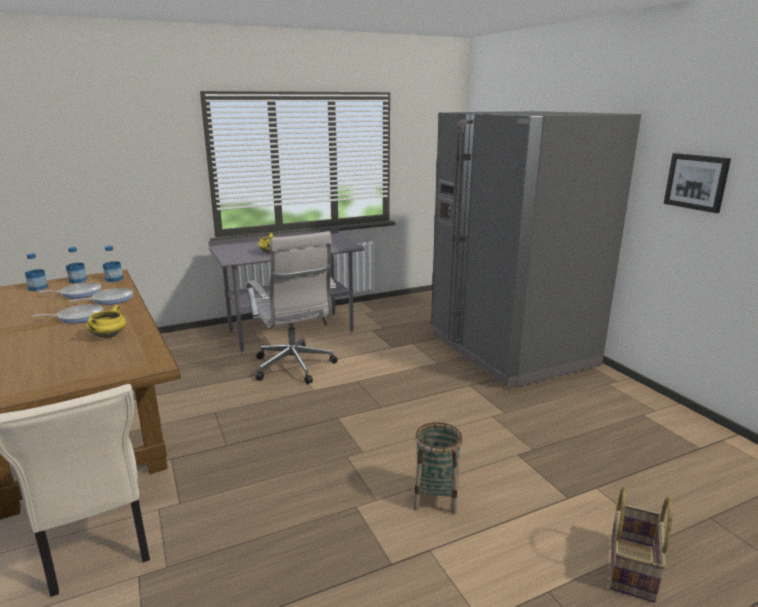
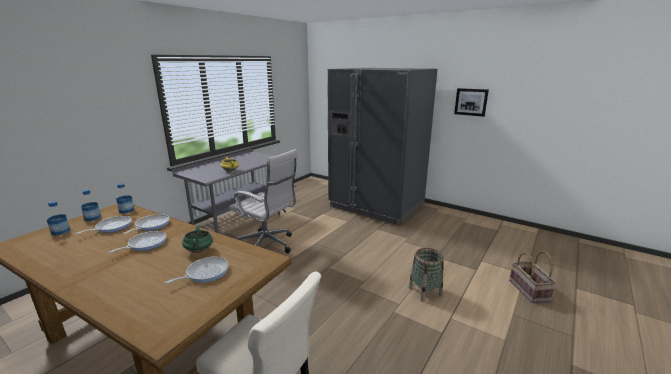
camera: 30 degrees left, 0 degrees up
yellow cooking pot [87,305,126,338] -> green cooking pot [182,225,213,253]
none -> frying pan [165,257,228,284]

